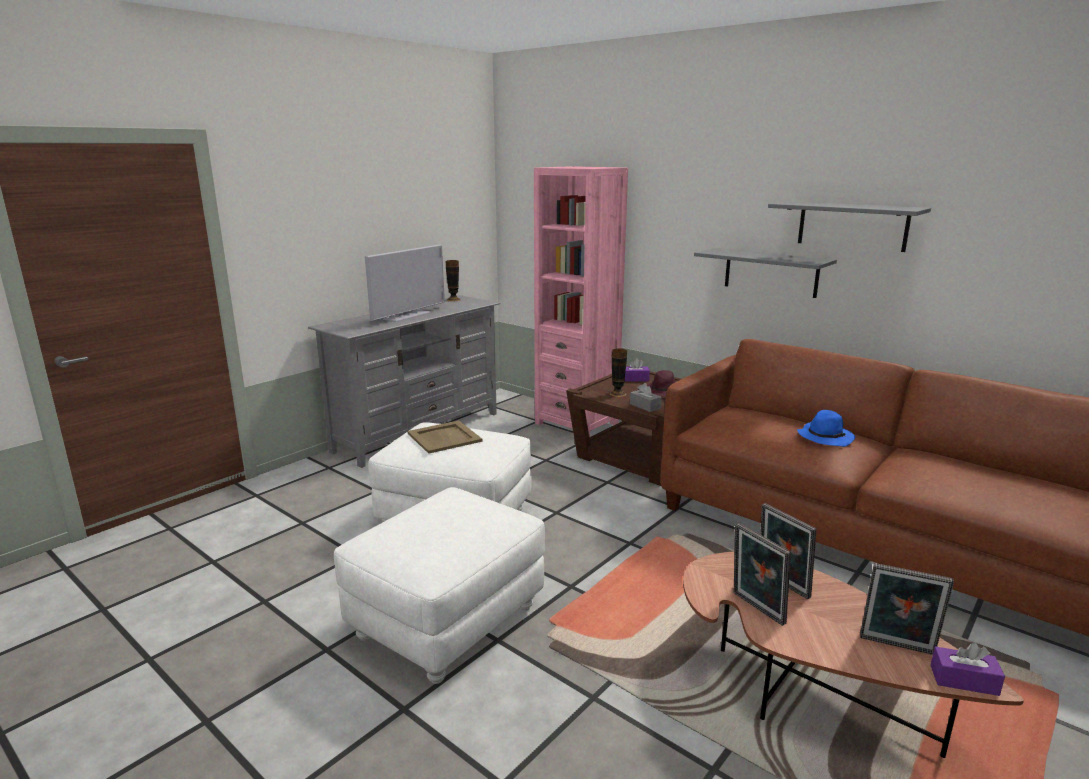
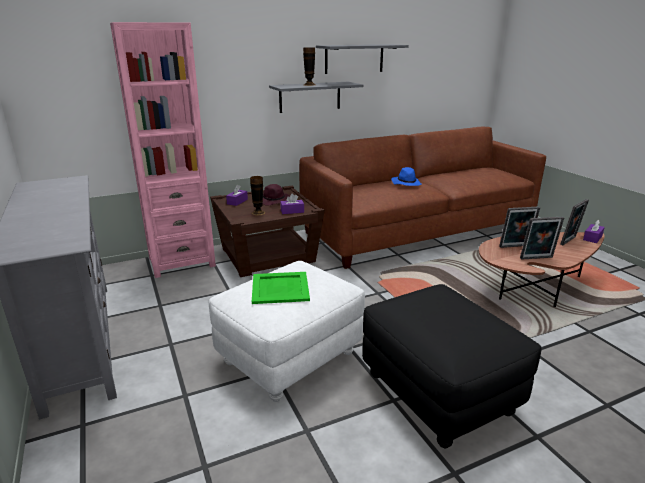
camera: 65 degrees left, 5 degrees up
white ottoman [334,487,545,684] -> black ottoman [362,284,542,448]
television [365,244,445,322] -> none
beige tray [407,421,483,454] -> green tray [252,272,310,304]
vase [446,260,461,301] -> vase moved to [303,47,315,86]
grey tissue box [630,383,662,412] -> purple tissue box [280,194,304,214]

